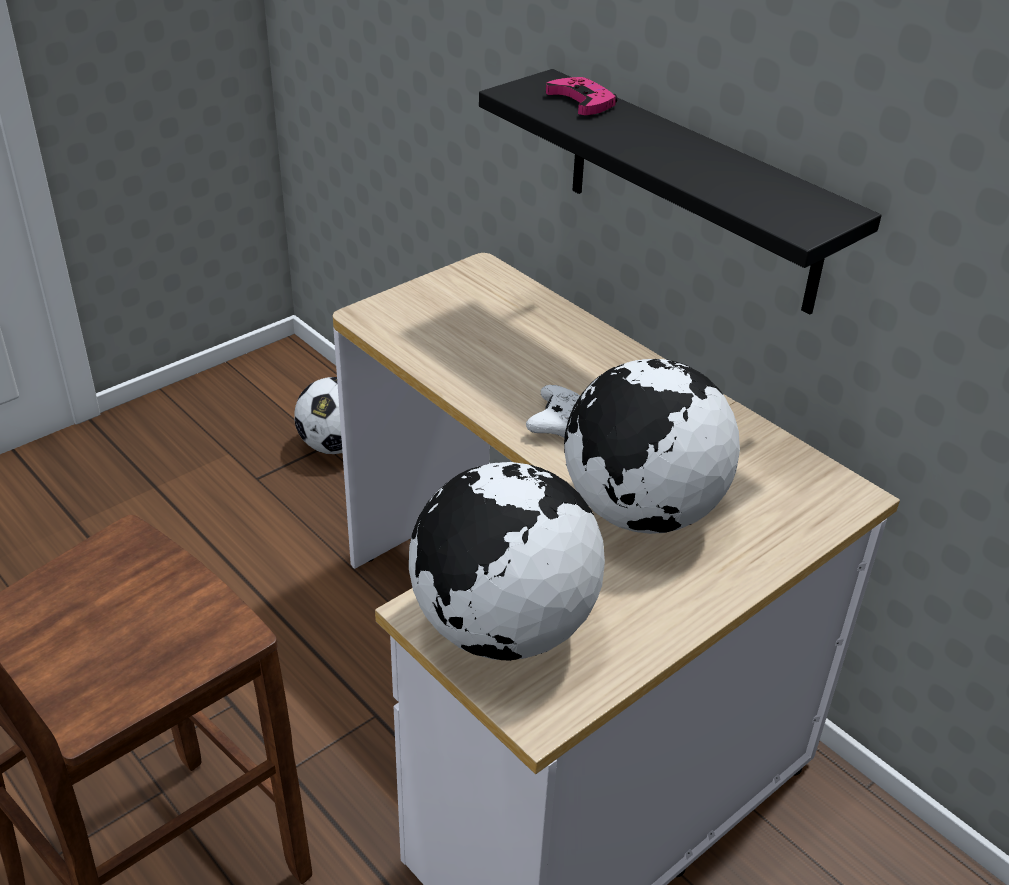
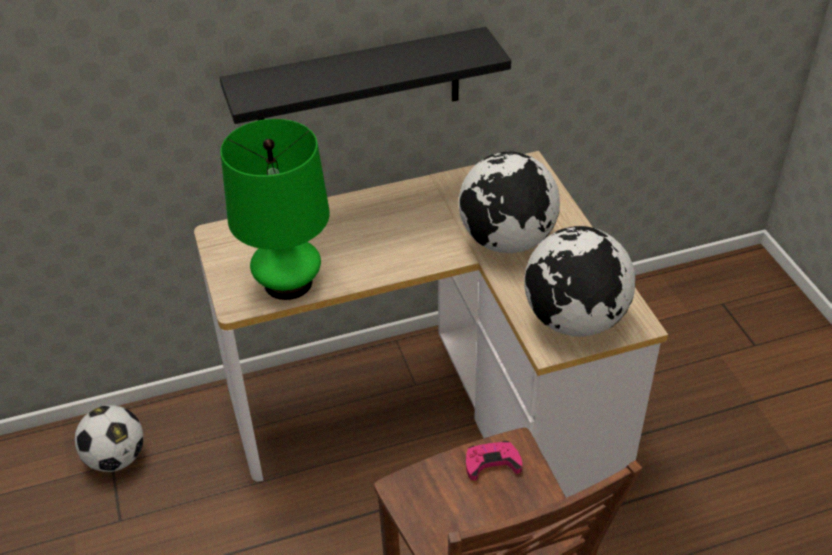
camera: 65 degrees left, 5 degrees up
white game controller [526,385,580,438] -> none
pink game controller [546,77,617,115] -> pink game controller moved to [466,441,522,480]
none -> green table lamp [220,119,330,300]

